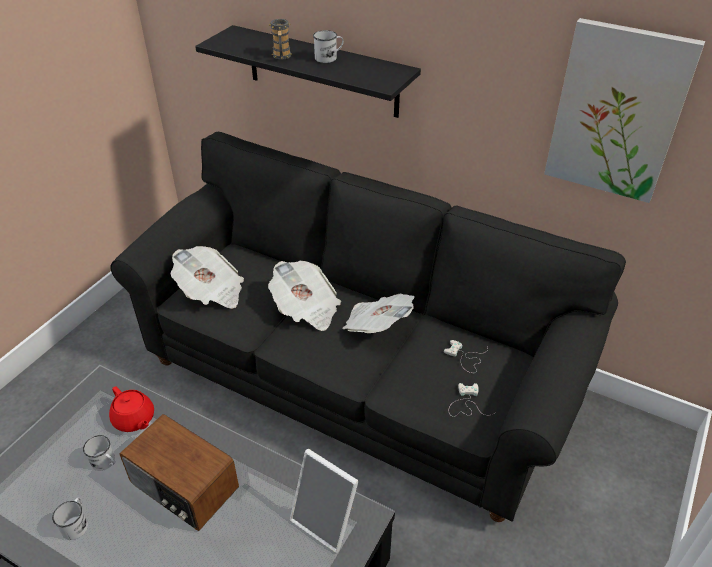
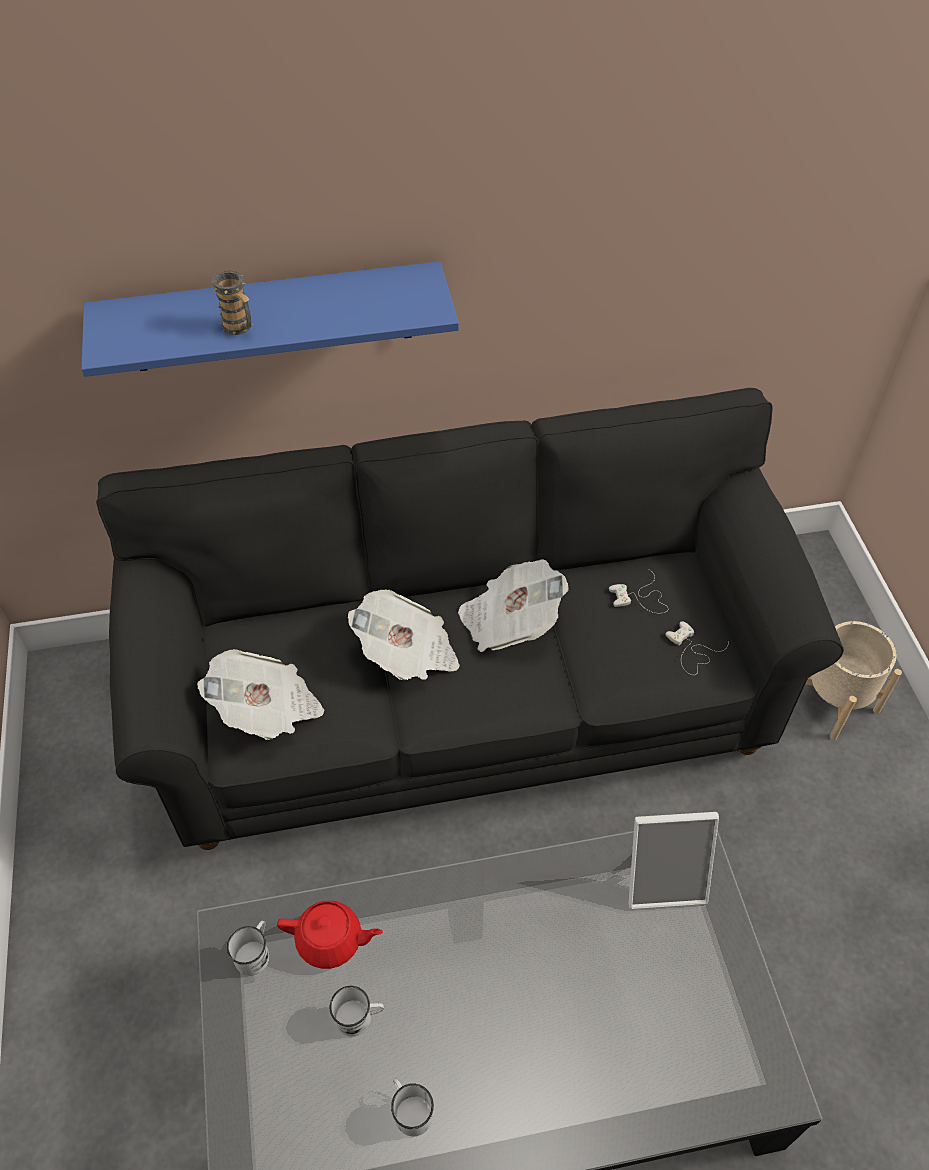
camera: 40 degrees left, 10 degrees up
radio [119,414,239,531] -> none
black shelf [195,25,421,118] -> blue shelf [81,261,459,377]
white mug [313,30,344,63] -> white mug moved to [227,921,269,976]
picture [544,18,705,203] -> none
none -> beige planter [805,621,902,740]

